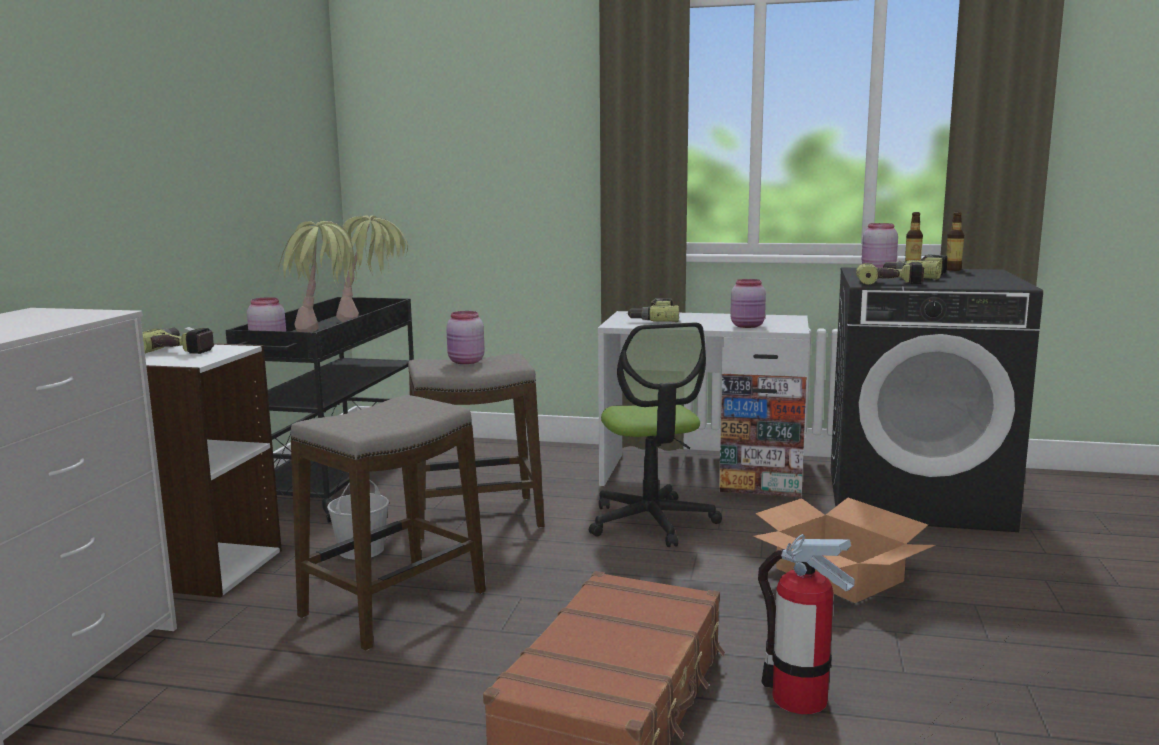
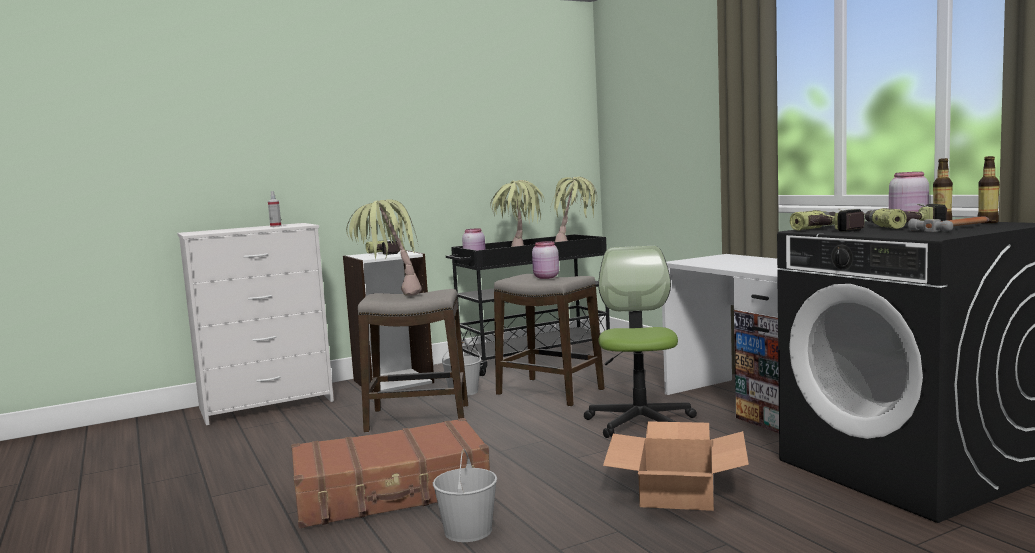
camera: 50 degrees right, 5 degrees down
office chair [589,322,722,547] -> office chair turned 150 degrees clockwise [584,246,697,438]
power drill [627,298,679,322] -> none
pink jar [730,279,766,328] -> none
fire extinguisher [758,534,855,714] -> white bucket [433,449,497,542]
none -> spray bottle [268,191,281,227]
none -> potted plant [346,199,422,296]
none -> hammer [908,216,989,232]

